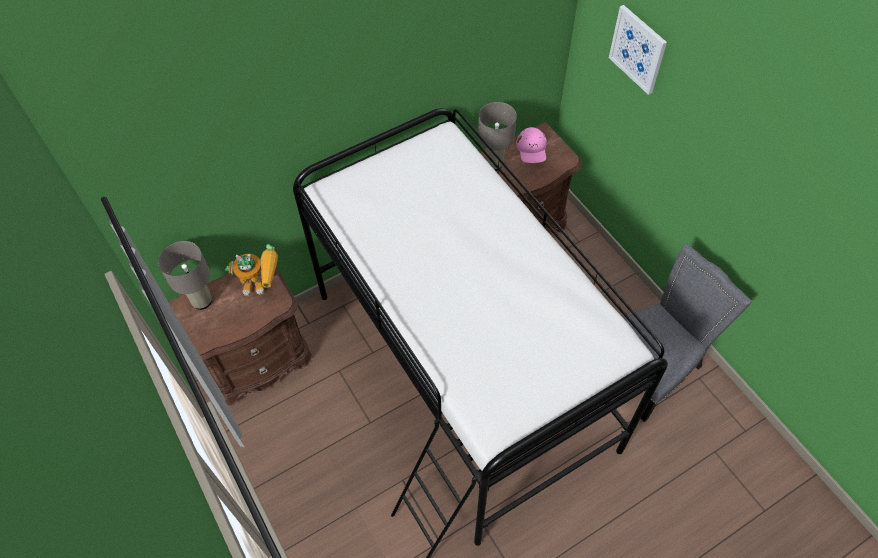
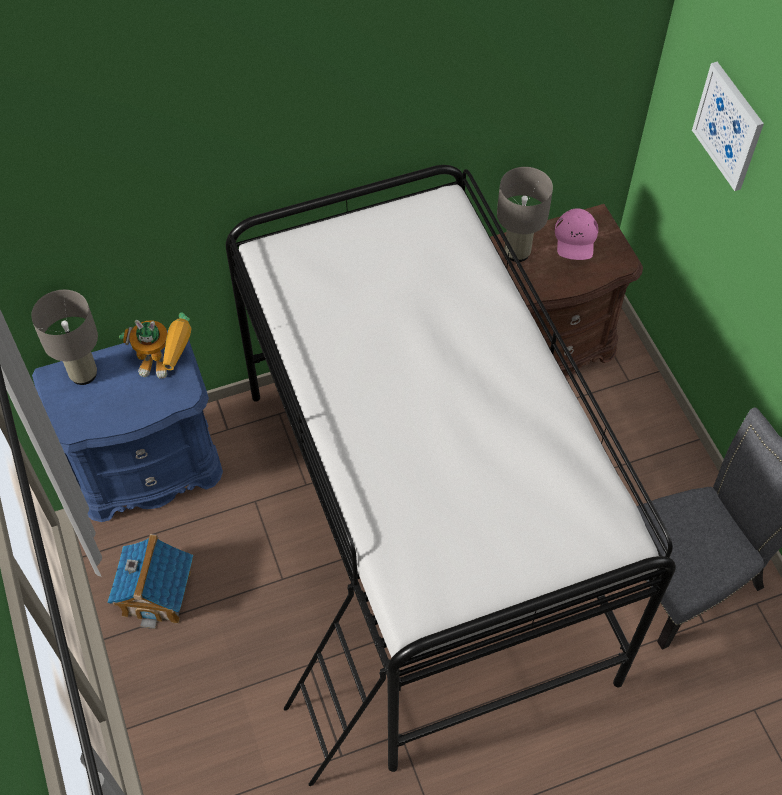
camera: 10 degrees right, 0 degrees up
brown nightstand [169,258,312,406] -> blue nightstand [32,330,223,522]
none -> toy house [108,534,193,629]

